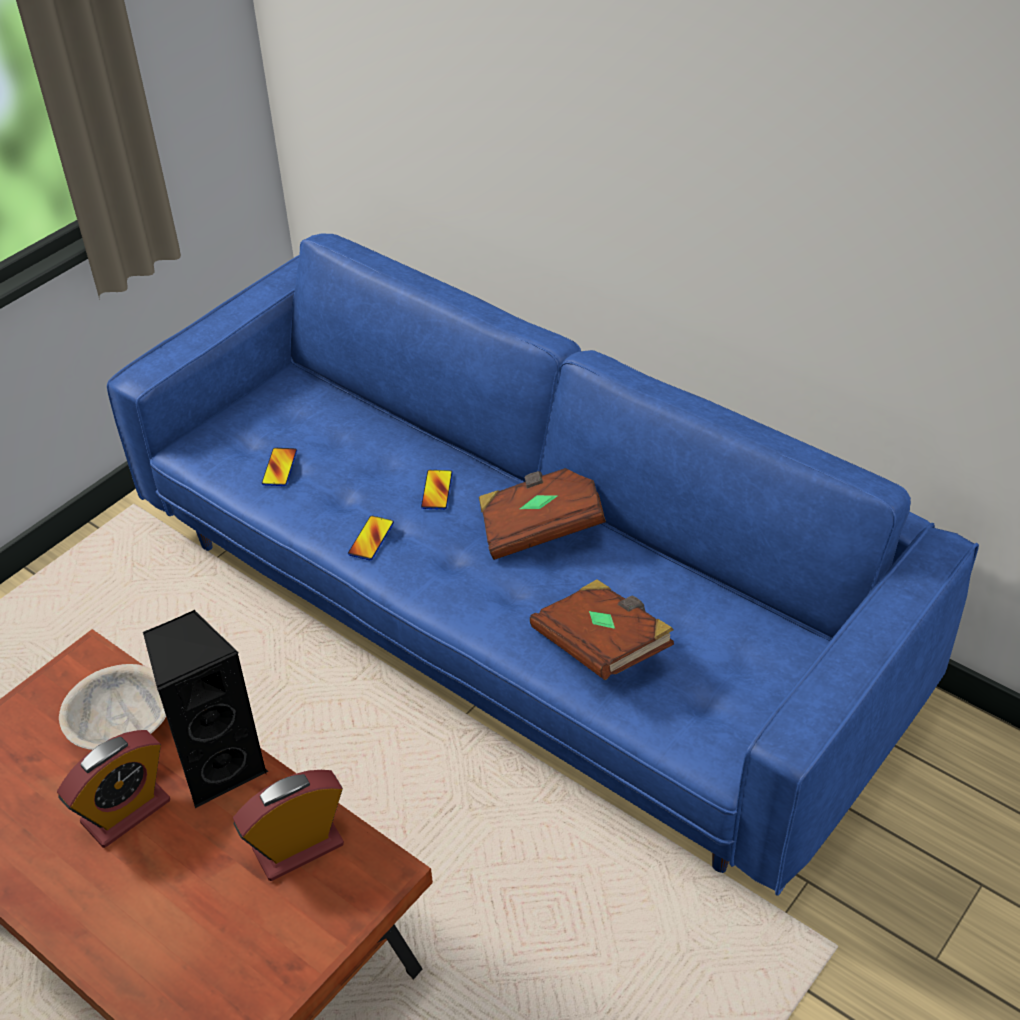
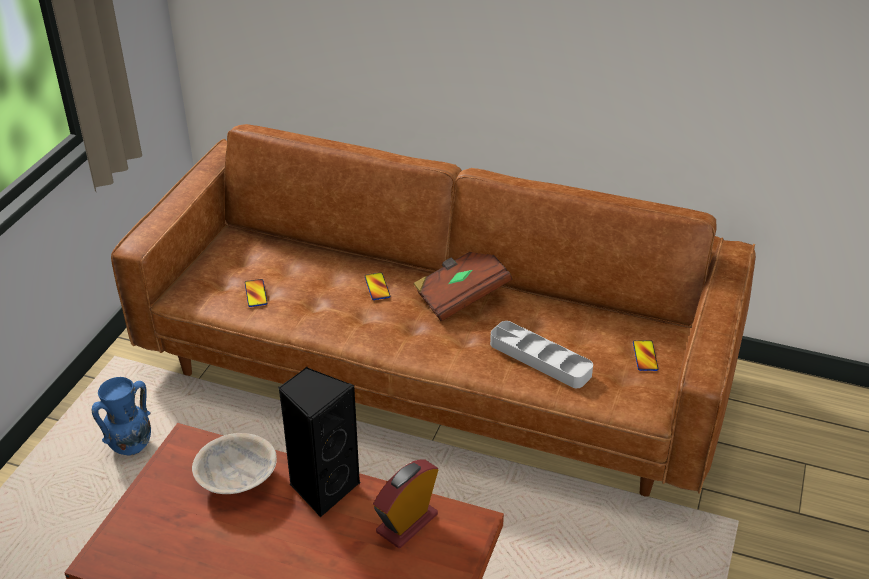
camera: 20 degrees left, 5 degrees down
alarm clock [57,730,170,848] -> none
blue sofa [107,233,979,896] -> brown sofa [111,124,756,497]
phone [348,516,394,560] -> phone moved to [633,340,658,371]
brown book [530,579,674,680] -> grey tray [490,321,593,388]
none -> blue vase [92,377,151,456]

